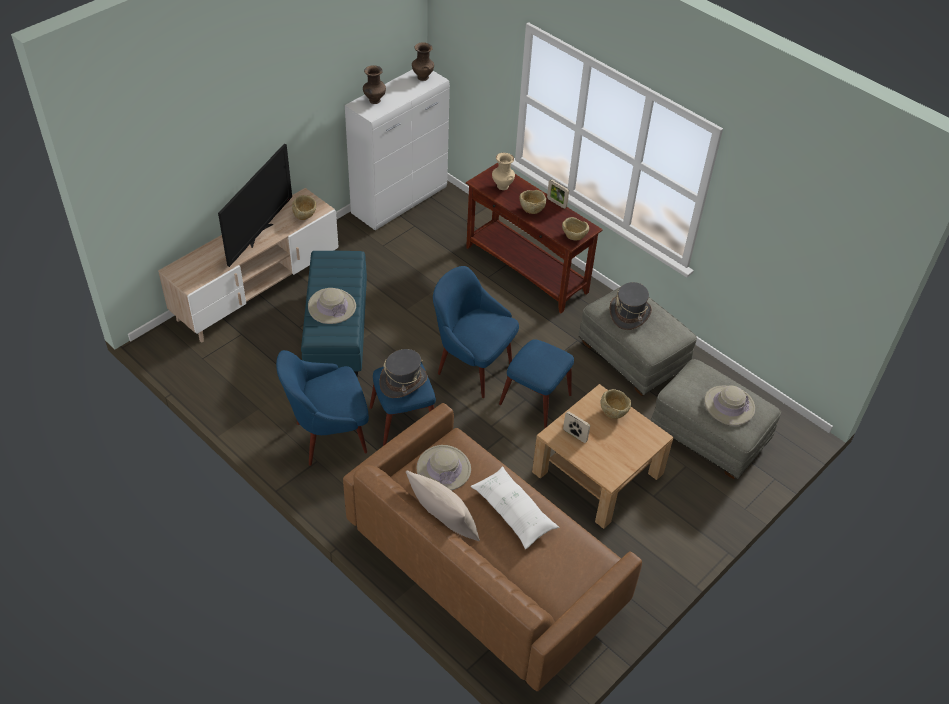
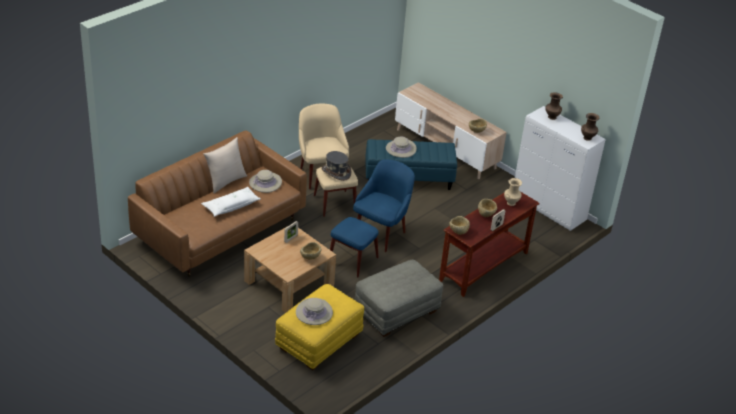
camera: 90 degrees right, 10 degrees down
television [218,144,292,267] -> none
blue armchair [276,350,436,466] -> beige armchair [299,104,358,217]
grey hat [609,282,652,330] -> none
grey ottoman [651,359,781,479] -> yellow ottoman [275,284,364,370]

